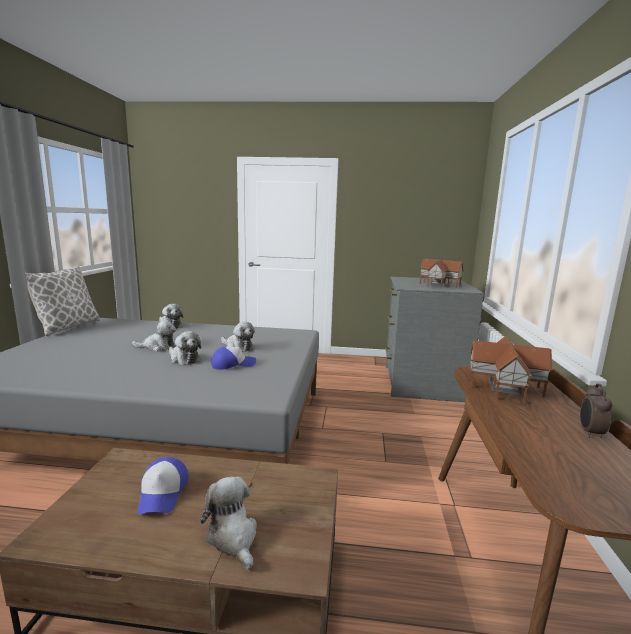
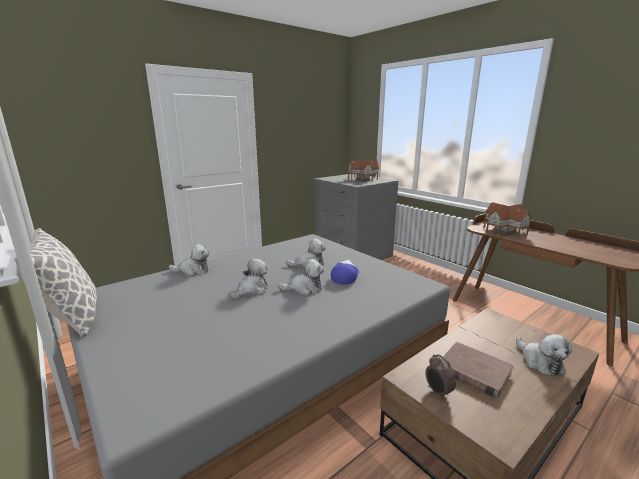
camera: 45 degrees left, 5 degrees up
cap [138,457,188,514] -> brown book [441,342,514,398]
plush toy [200,477,257,570] -> plush toy turned 120 degrees counterclockwise [516,334,572,376]
alarm clock [580,384,612,438] -> alarm clock moved to [426,354,456,399]

